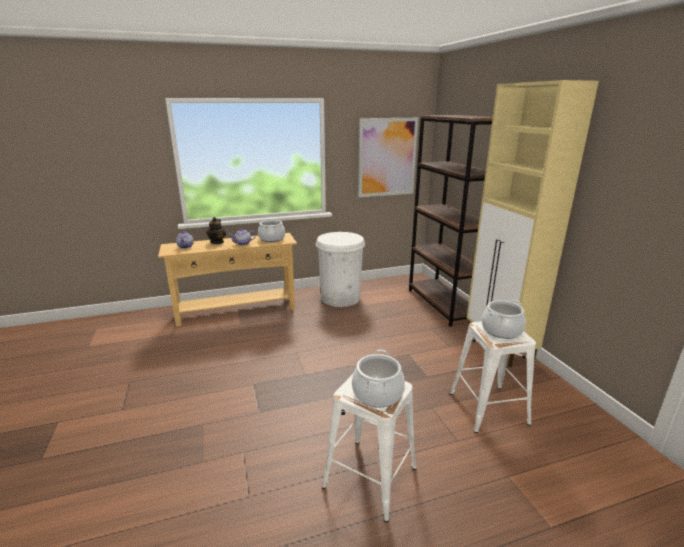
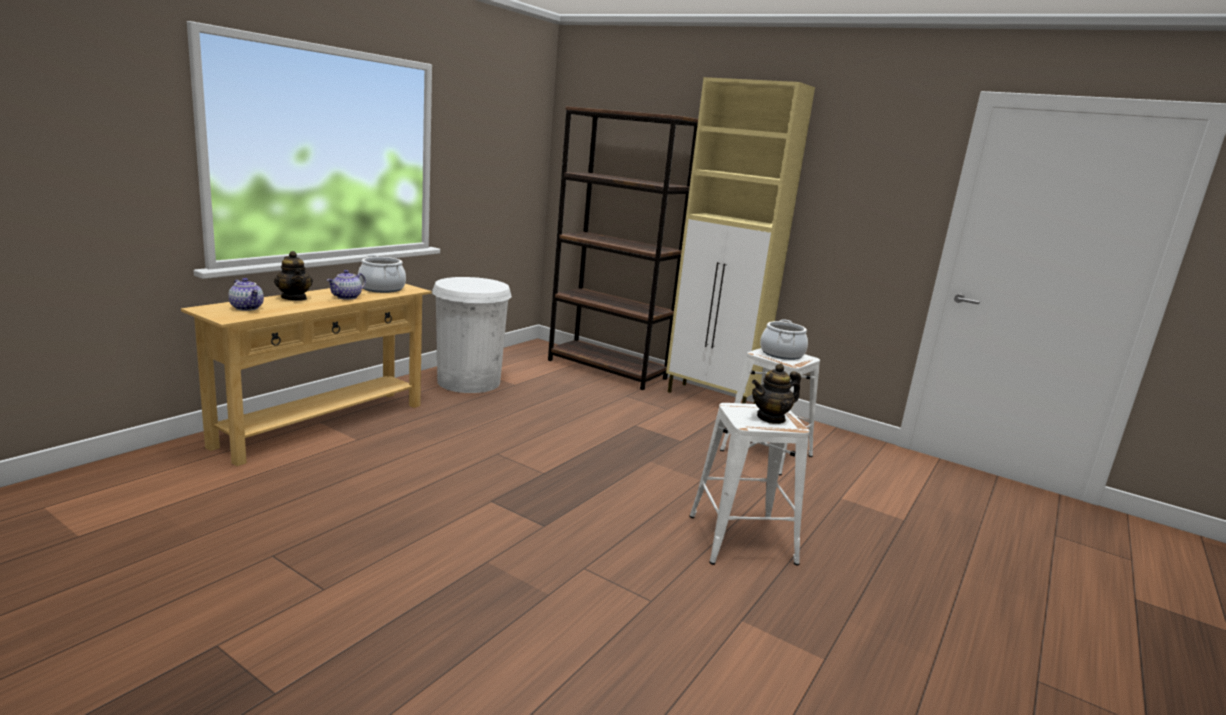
camera: 40 degrees left, 5 degrees down
cooking pot [352,350,405,408] -> teapot [752,364,801,424]
picture [358,118,418,197] -> none

